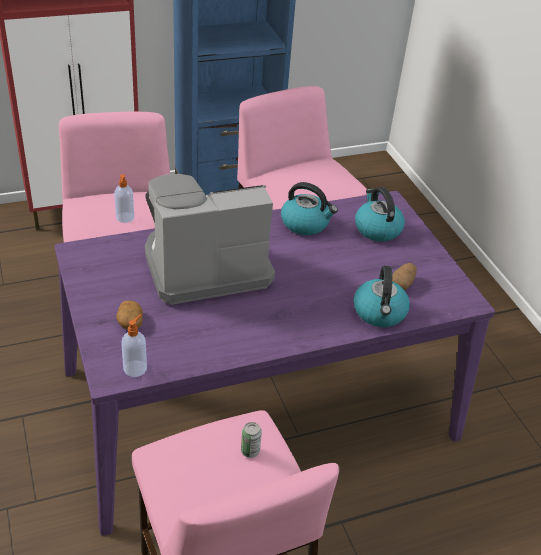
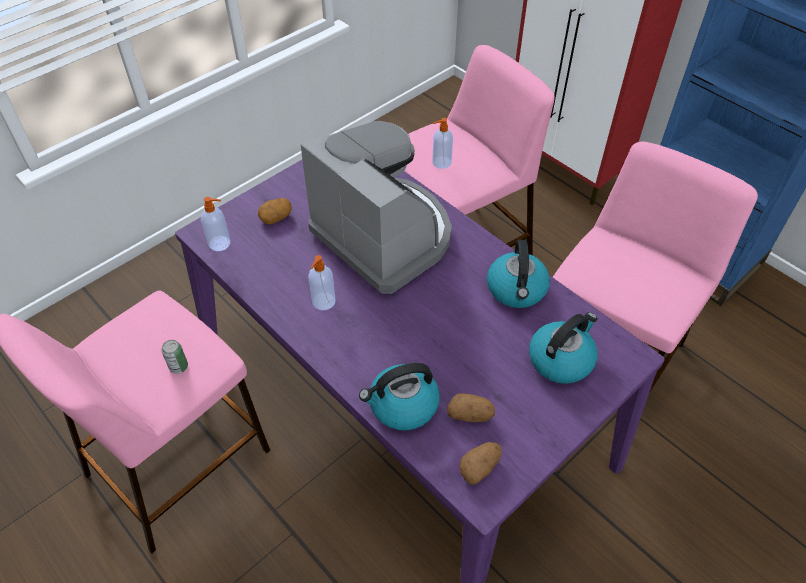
camera: 70 degrees right, 10 degrees up
none -> soap dispenser [308,255,336,310]
none -> potato [460,442,502,485]

